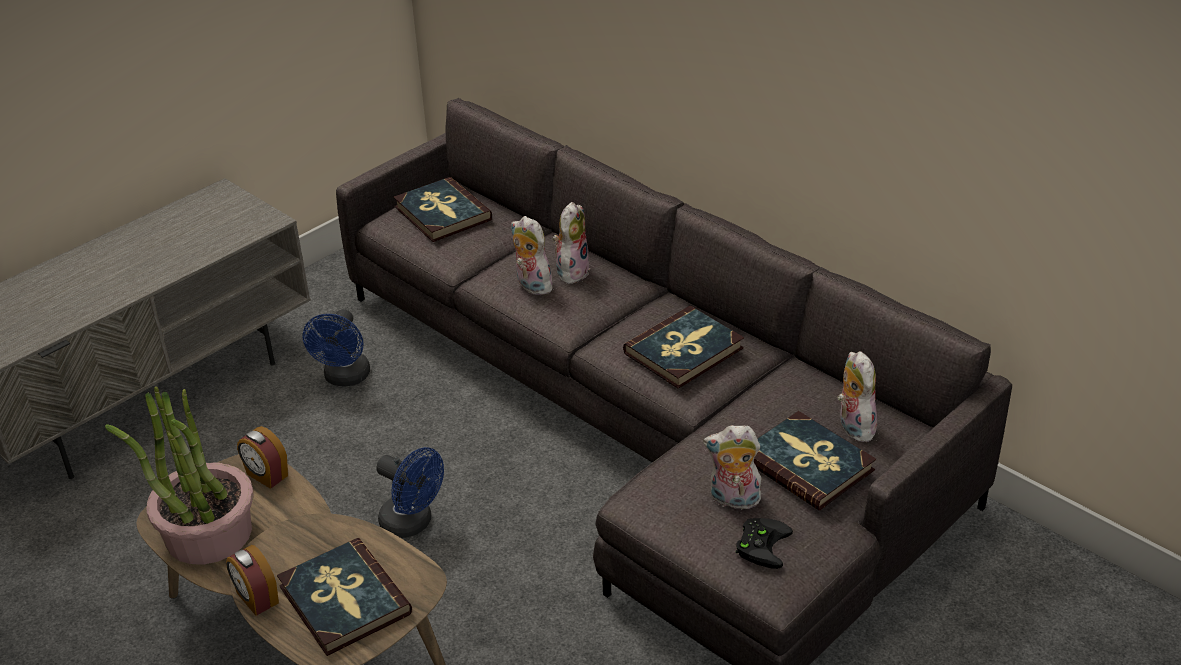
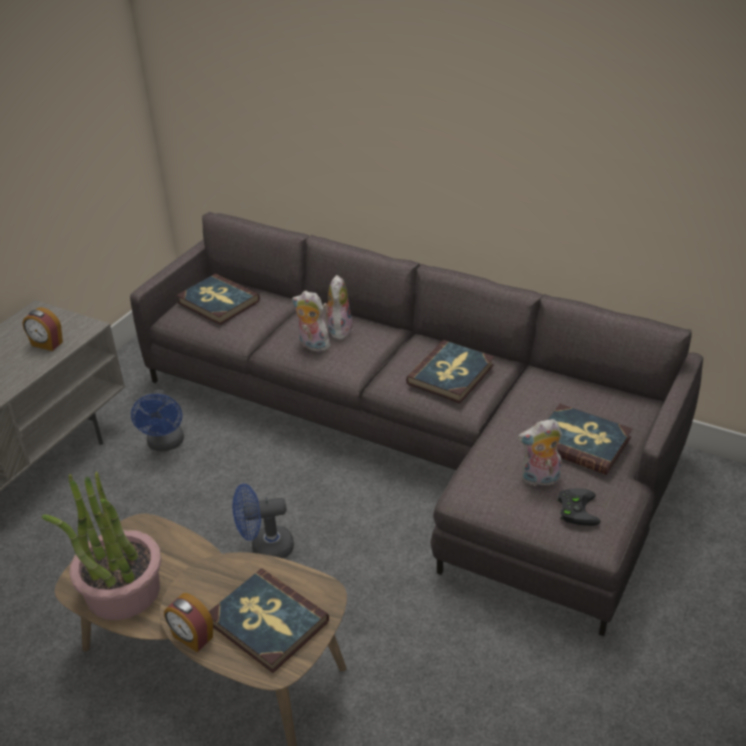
camera: 15 degrees left, 0 degrees up
alarm clock [237,426,288,489] -> alarm clock moved to [22,307,63,351]
blue fan [376,447,444,538] -> blue fan turned 150 degrees clockwise [232,484,294,559]
plush toy [837,351,877,442] -> none

